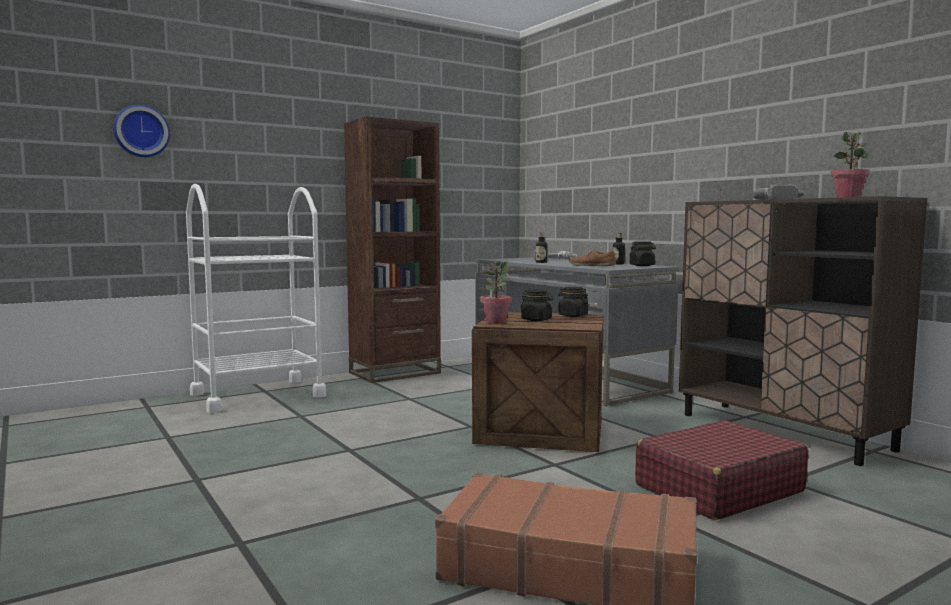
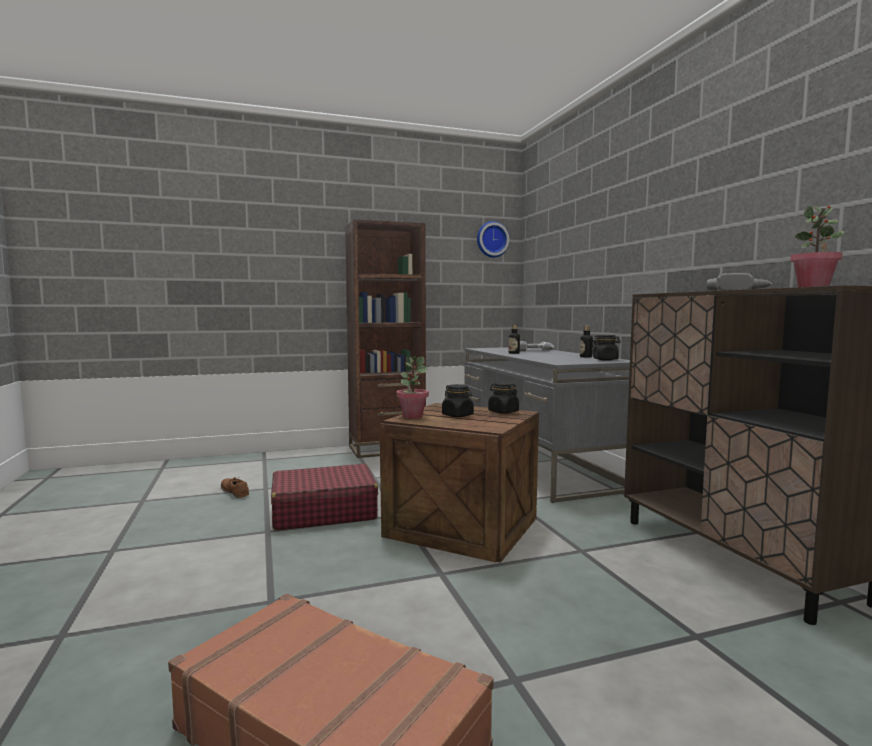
camera: 15 degrees right, 0 degrees up
wall clock [113,105,170,157] -> wall clock moved to [477,221,510,258]
white cart [186,184,326,413] -> none
brown shoe [569,250,616,266] -> brown shoe moved to [221,477,249,498]
red suitcase [635,420,809,520] -> red suitcase moved to [271,464,378,530]

